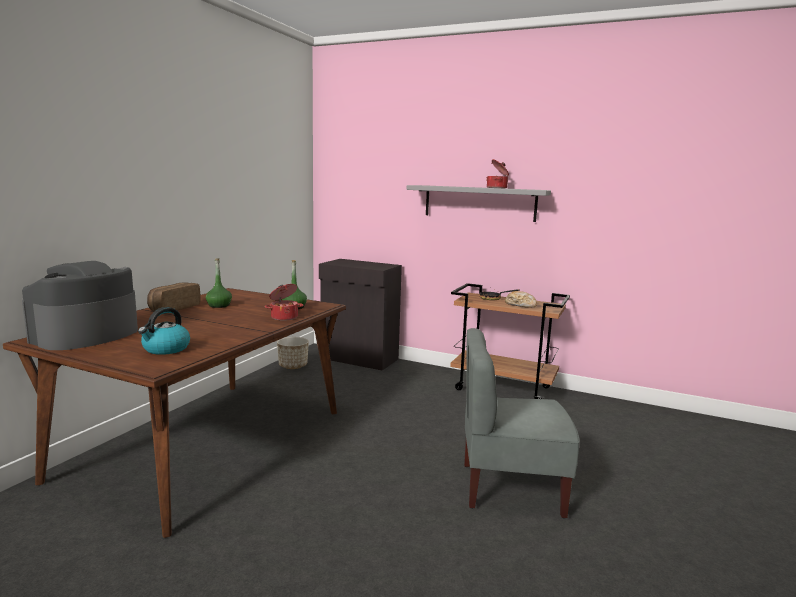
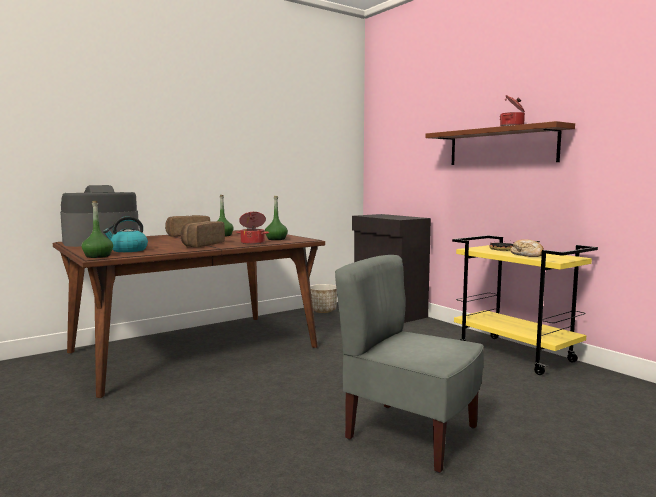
camera: 30 degrees right, 5 degrees down
grey shelf [407,185,551,222] -> brown shelf [425,121,575,165]
brown cart [450,283,570,399] -> yellow cart [452,235,598,375]
none -> green bottle [81,201,113,258]
none -> bread [181,221,225,247]

